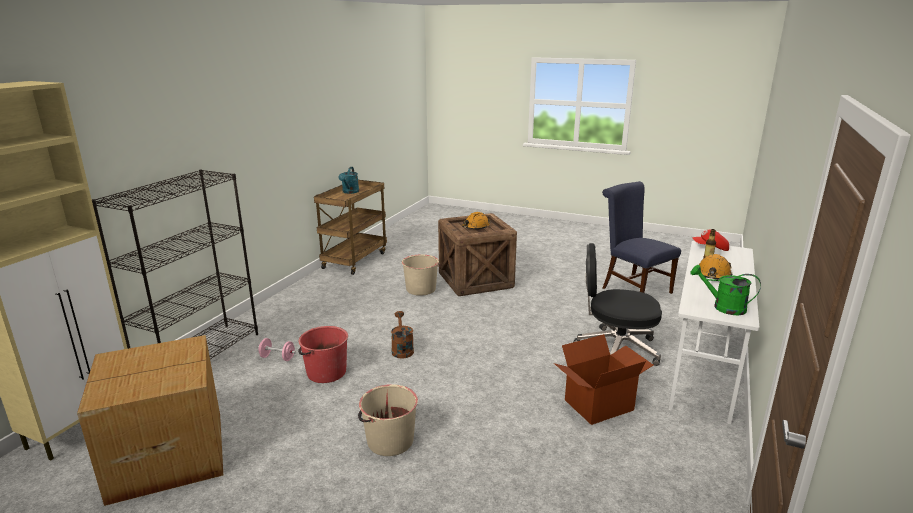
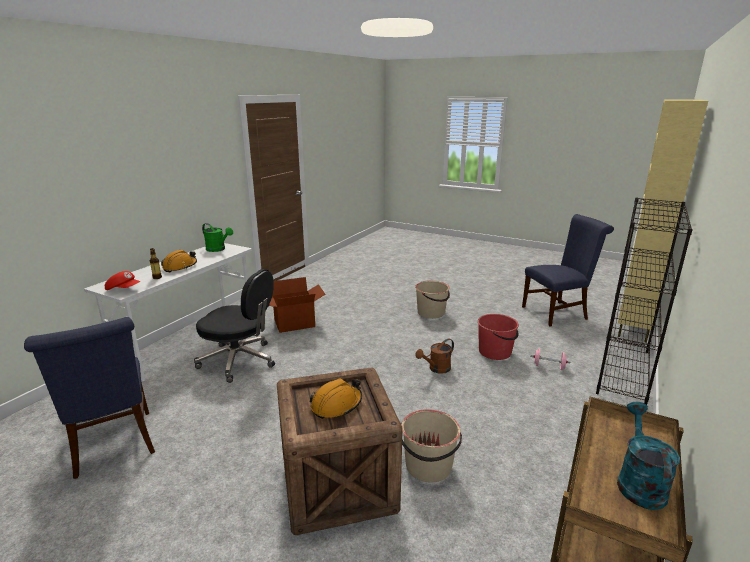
camera: 175 degrees left, 0 degrees up
cardboard box [77,335,223,506] -> blue chair [522,214,614,326]
brown watering can [391,311,414,359] -> brown watering can turned 60 degrees clockwise [415,339,454,374]

